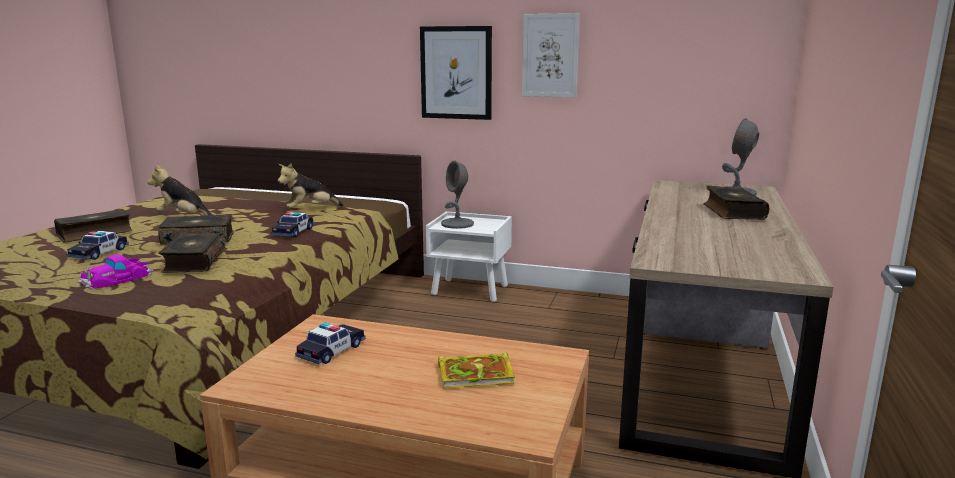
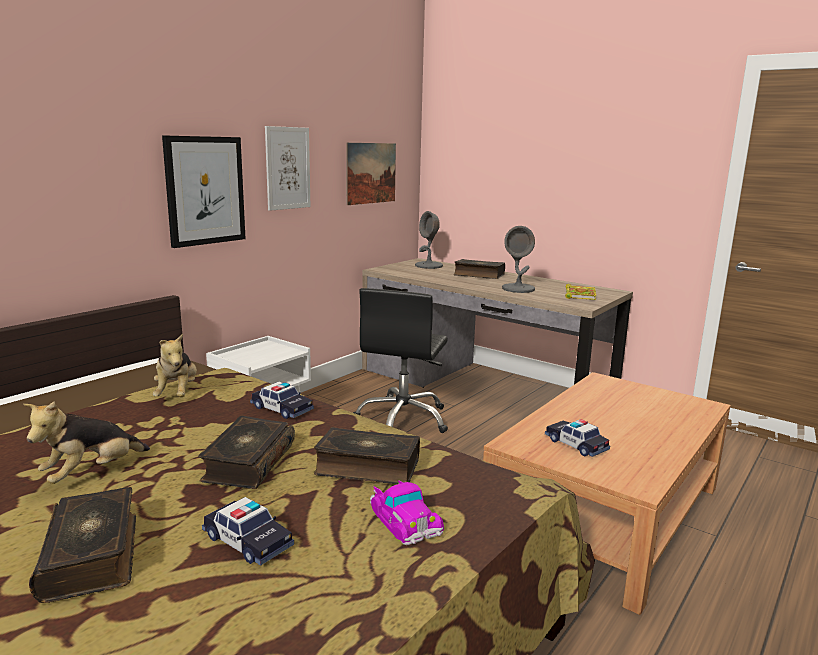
camera: 70 degrees left, 0 degrees up
book [438,352,515,388] -> book moved to [565,284,596,300]
grey table lamp [441,161,474,229] -> grey table lamp moved to [502,226,535,293]
none -> picture [346,143,396,205]
none -> black office chair [353,288,448,433]

